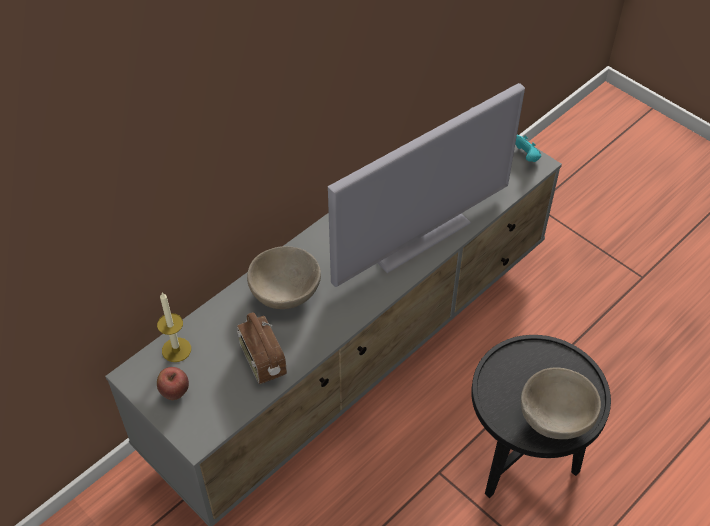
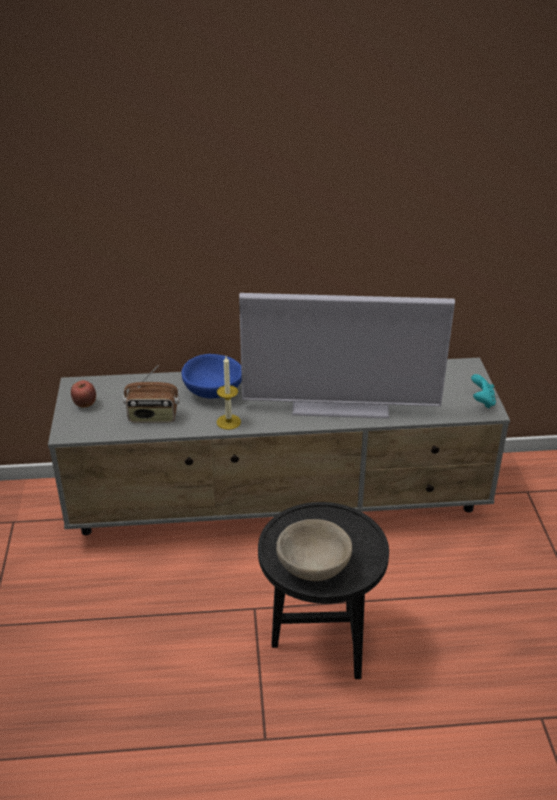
camera: 40 degrees right, 15 degrees down
candle [157,292,191,362] -> candle moved to [217,356,241,430]
radio [237,312,287,384] -> radio turned 105 degrees counterclockwise [123,365,180,423]
beige bowl [247,246,321,309] -> blue bowl [182,354,242,398]

